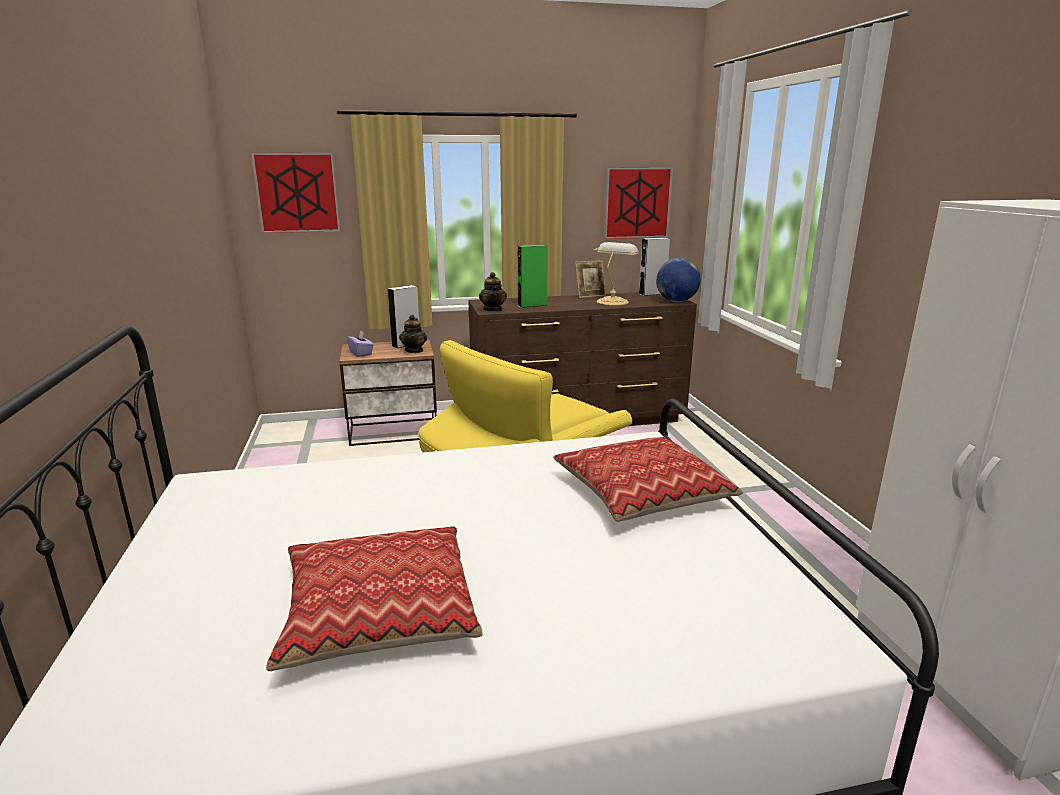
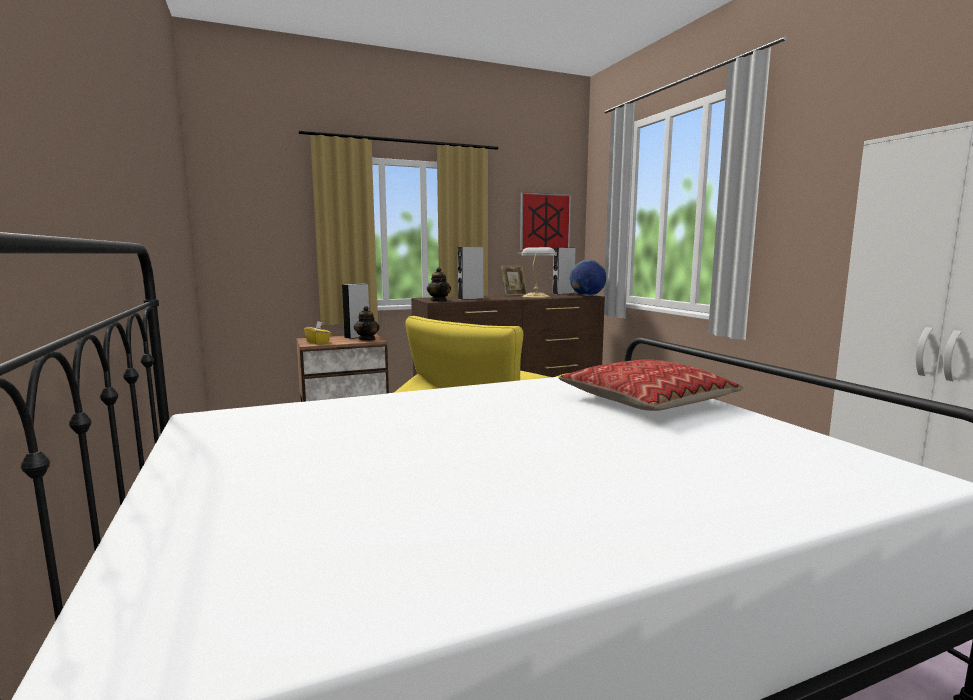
camera: 10 degrees left, 10 degrees down
picture [251,153,340,233] -> none
pillow [266,526,483,671] -> none
purple tissue box [347,331,374,357] -> yellow tissue box [304,321,331,344]
green speaker [517,244,548,308] -> grey speaker [458,247,483,300]

